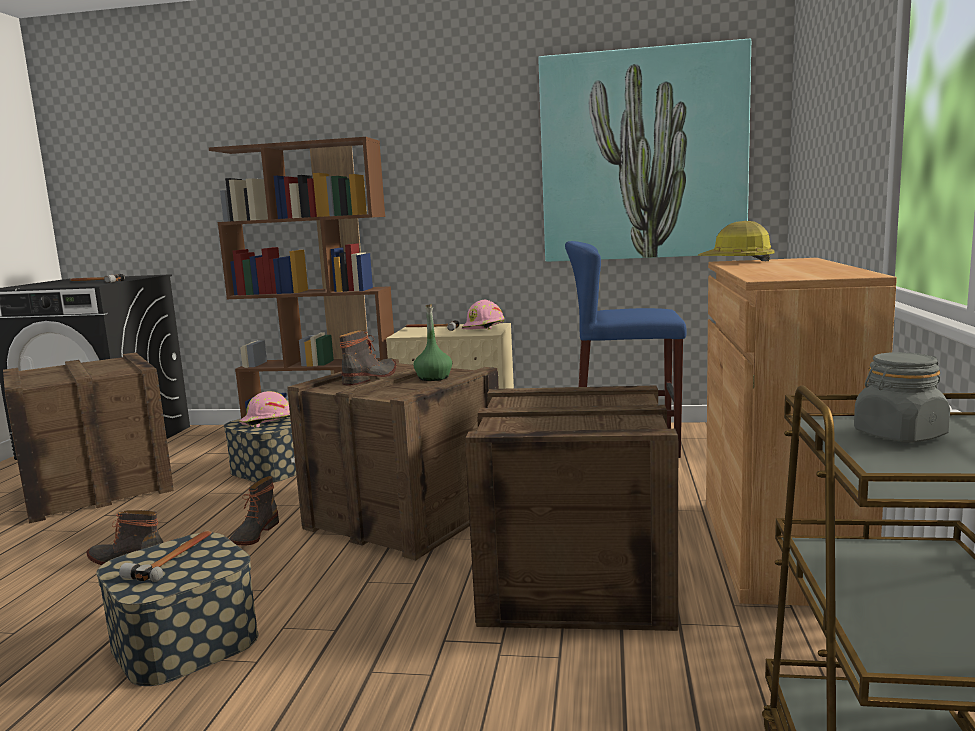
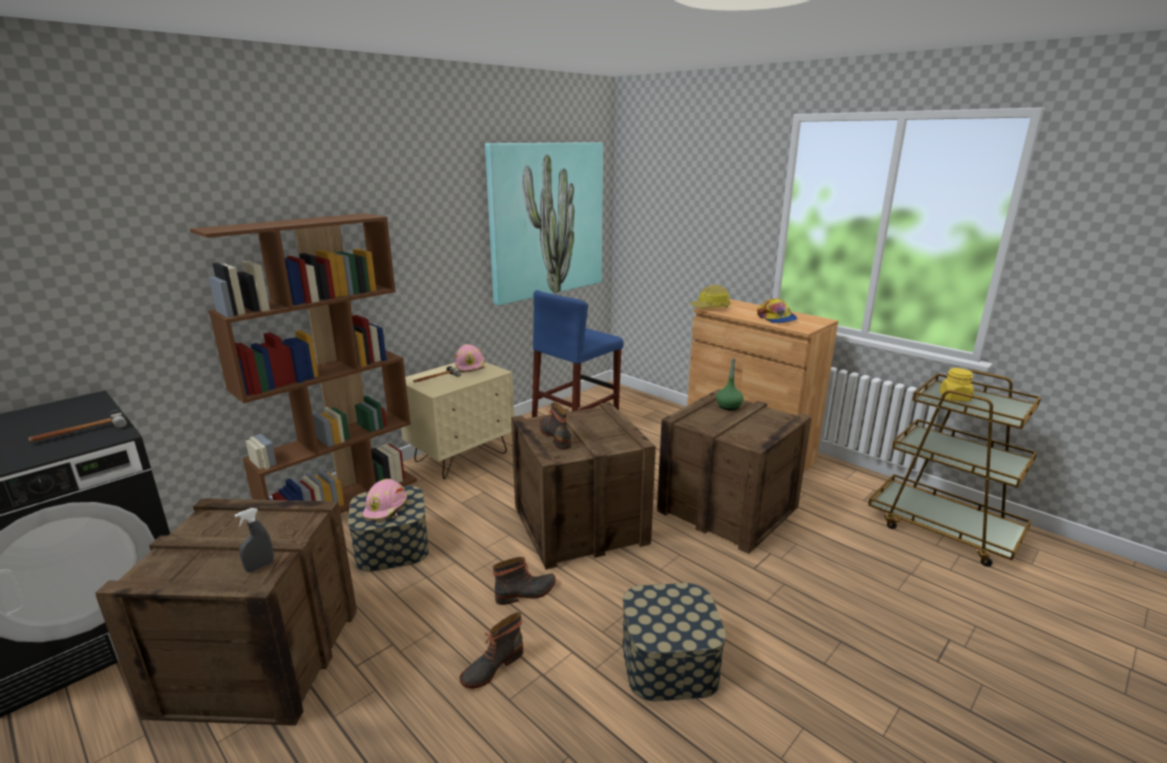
camera: 55 degrees left, 10 degrees up
hammer [119,530,212,582] -> none
boot [229,476,279,545] -> boot turned 75 degrees counterclockwise [493,557,556,605]
green bottle [413,304,452,381] -> green bottle moved to [716,358,744,410]
grey jar [854,352,950,443] -> yellow jar [939,368,974,401]
none -> grey spray bottle [234,508,274,572]
none -> cap [757,298,797,323]

